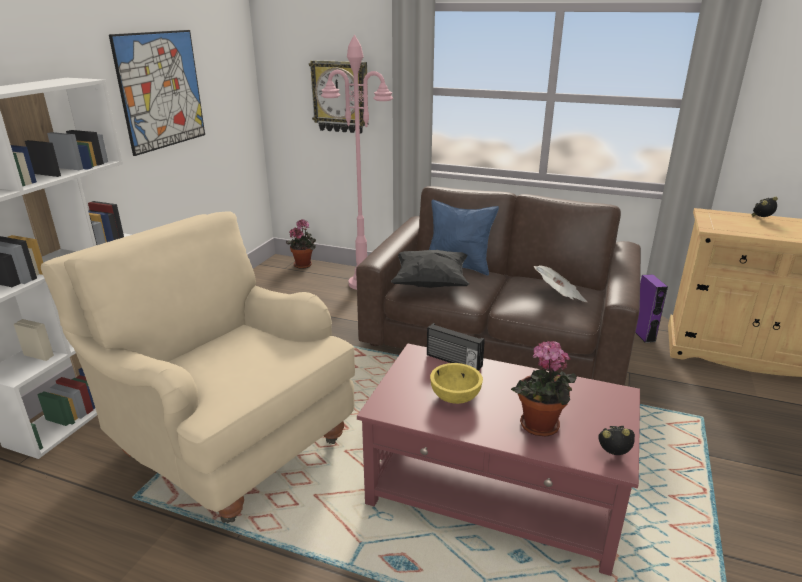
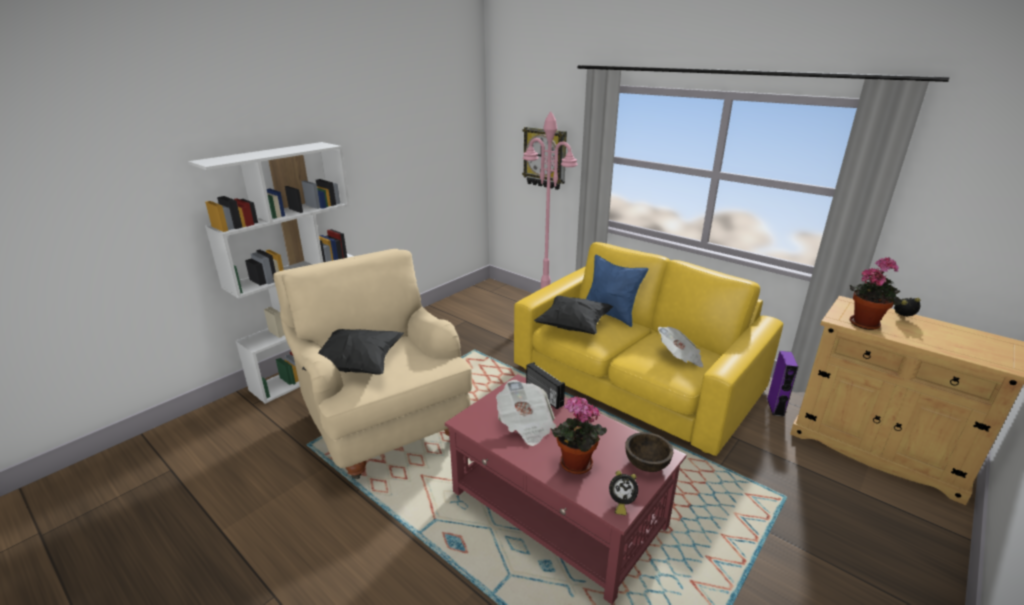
camera: 20 degrees right, 0 degrees up
picture [109,30,205,156] -> none
potted plant [286,219,316,269] -> potted plant moved to [850,257,902,330]
brown sofa [356,186,641,386] -> yellow sofa [514,242,783,456]
yellow bowl [430,363,483,404] -> newspaper [496,380,556,446]
alarm clock [598,426,635,455] -> alarm clock turned 150 degrees clockwise [609,470,638,515]
none -> black pillow [302,329,404,375]
none -> brown bowl [625,432,673,472]

